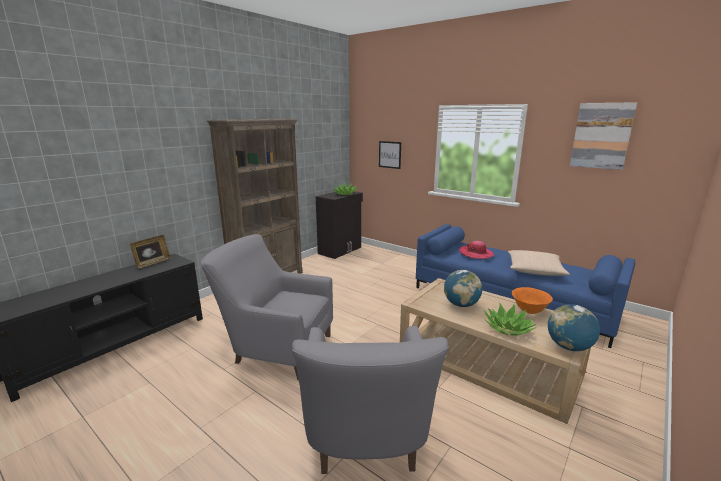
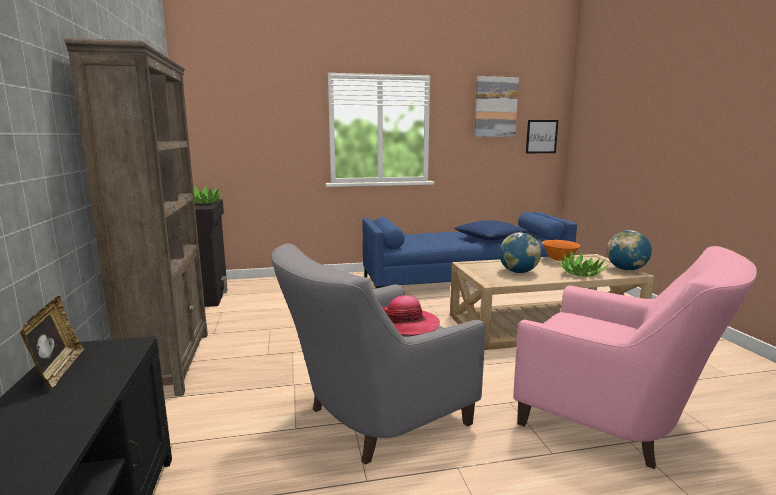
camera: 50 degrees left, 5 degrees down
grey armchair [291,326,449,474] -> pink armchair [513,246,757,469]
picture [379,141,401,169] -> picture moved to [526,120,558,153]
hat [459,241,494,259] -> hat moved to [382,295,440,336]
beige pillow [508,250,570,276] -> blue pillow [454,220,528,240]

